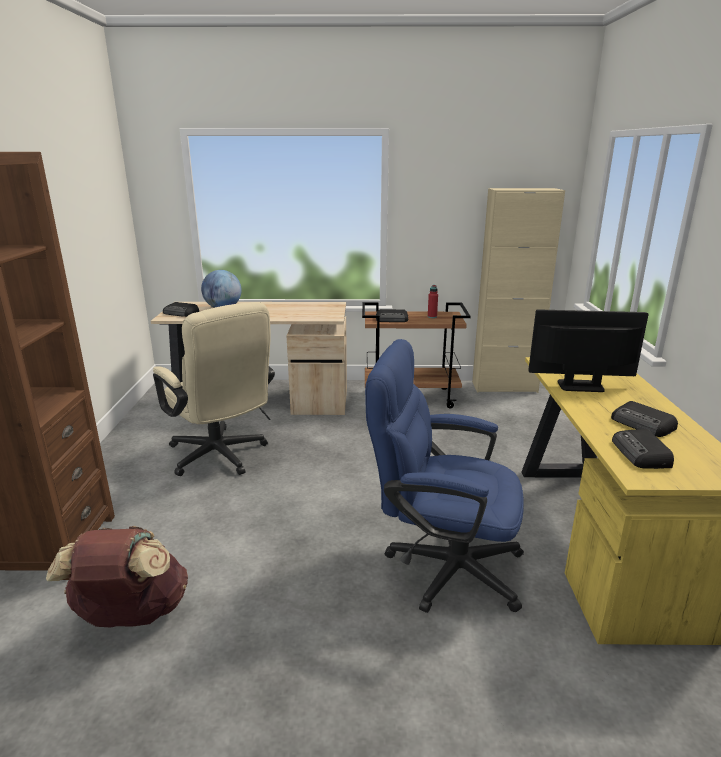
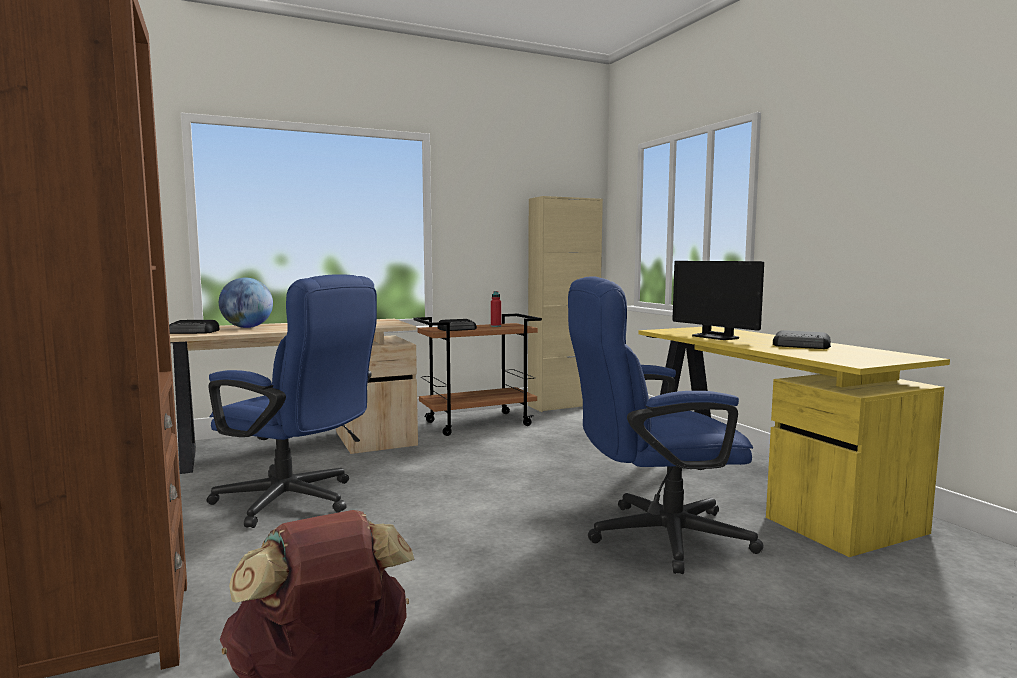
camera: 25 degrees left, 15 degrees down
beige office chair [153,302,275,476] -> blue office chair [207,274,377,528]
monitor [528,309,649,392] -> monitor turned 105 degrees counterclockwise [673,261,764,340]
radio [612,429,674,469] -> none

